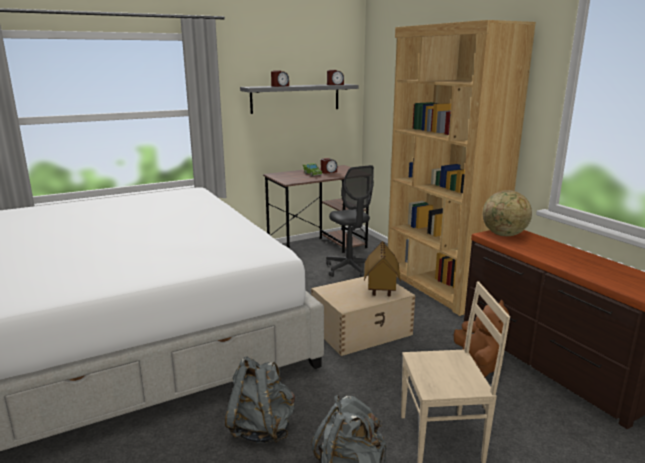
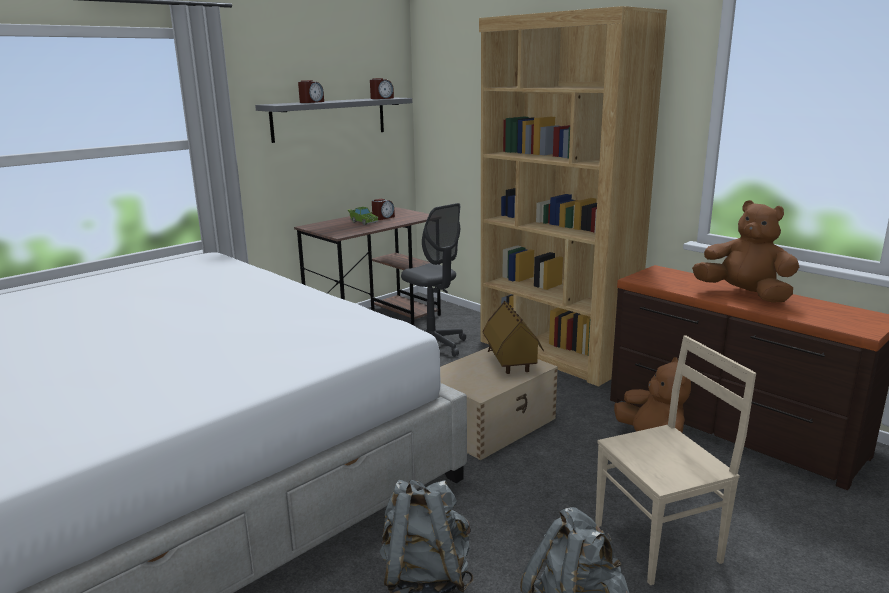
camera: 15 degrees left, 0 degrees up
globe [483,190,532,236] -> none
none -> brown plush toy [692,200,799,303]

